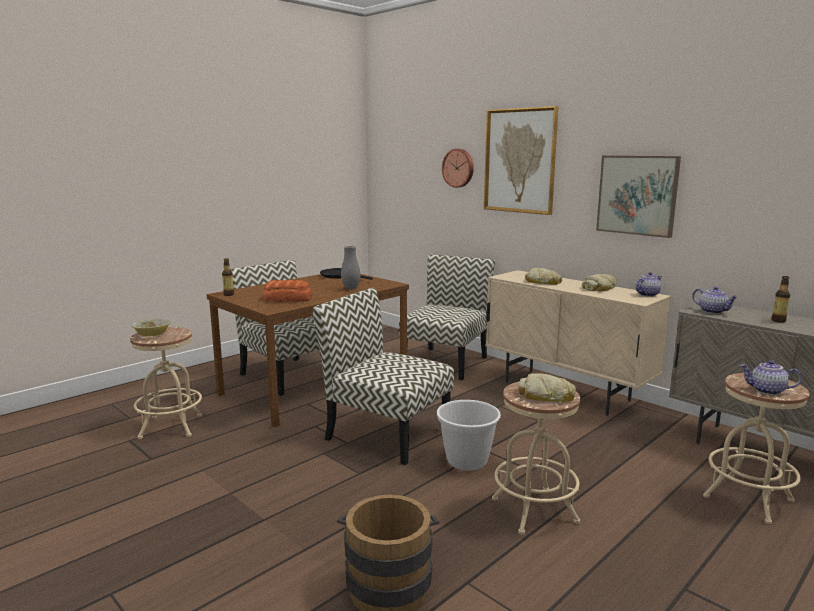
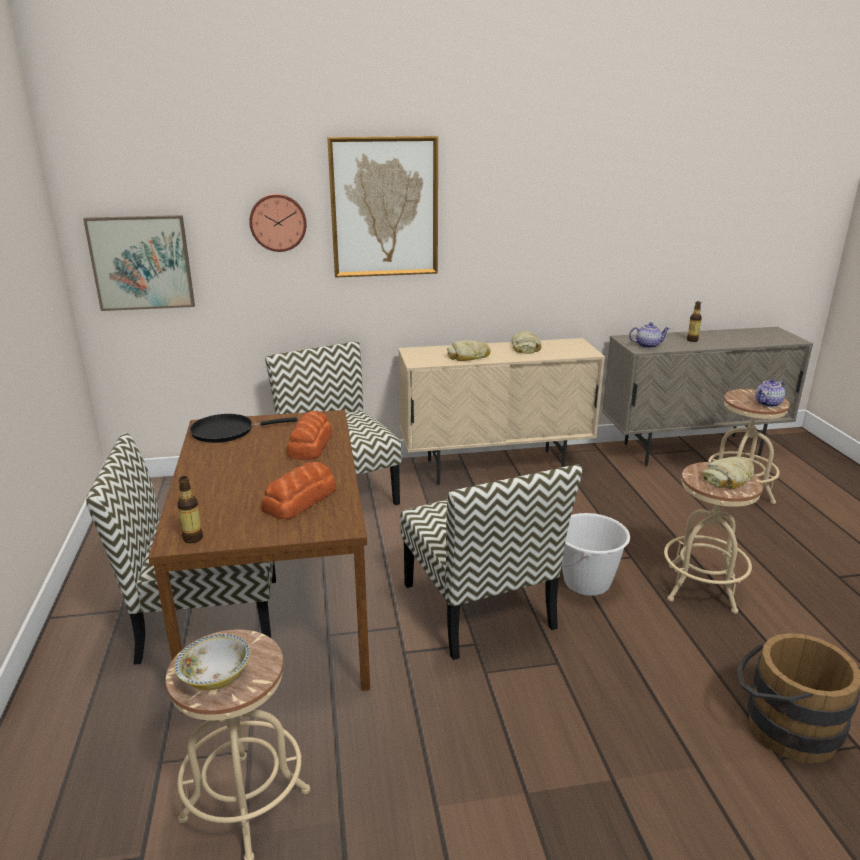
camera: 55 degrees left, 10 degrees up
chair [312,288,454,465] -> chair turned 90 degrees counterclockwise [400,465,583,660]
grey vase [341,246,360,289] -> bread [286,411,332,460]
picture [596,156,681,238] -> picture moved to [83,215,195,311]
teapot [635,272,662,297] -> none

